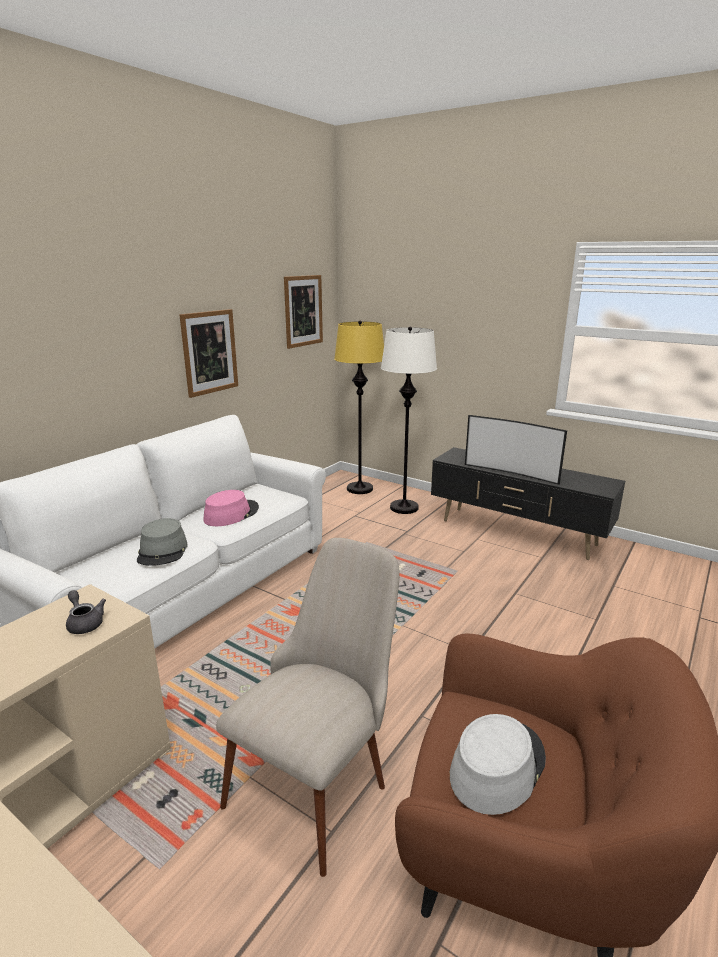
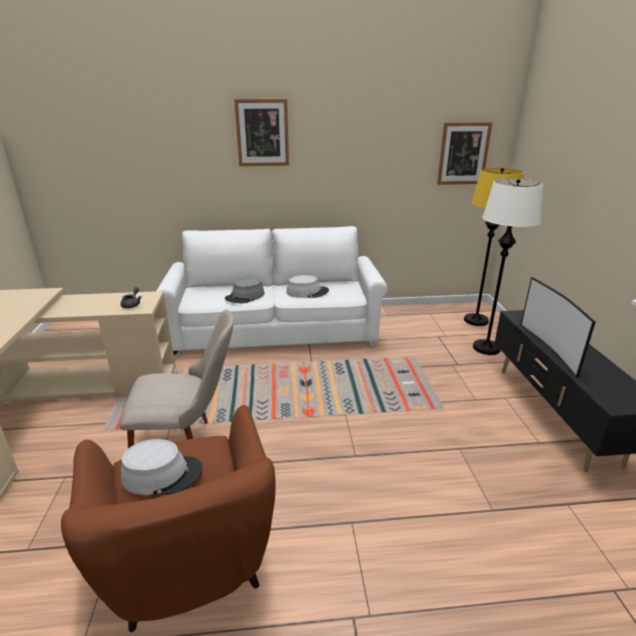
camera: 50 degrees right, 5 degrees up
picture [179,309,238,398] -> picture moved to [234,99,289,166]
pink hat [203,490,259,526] -> grey hat [287,275,329,298]

